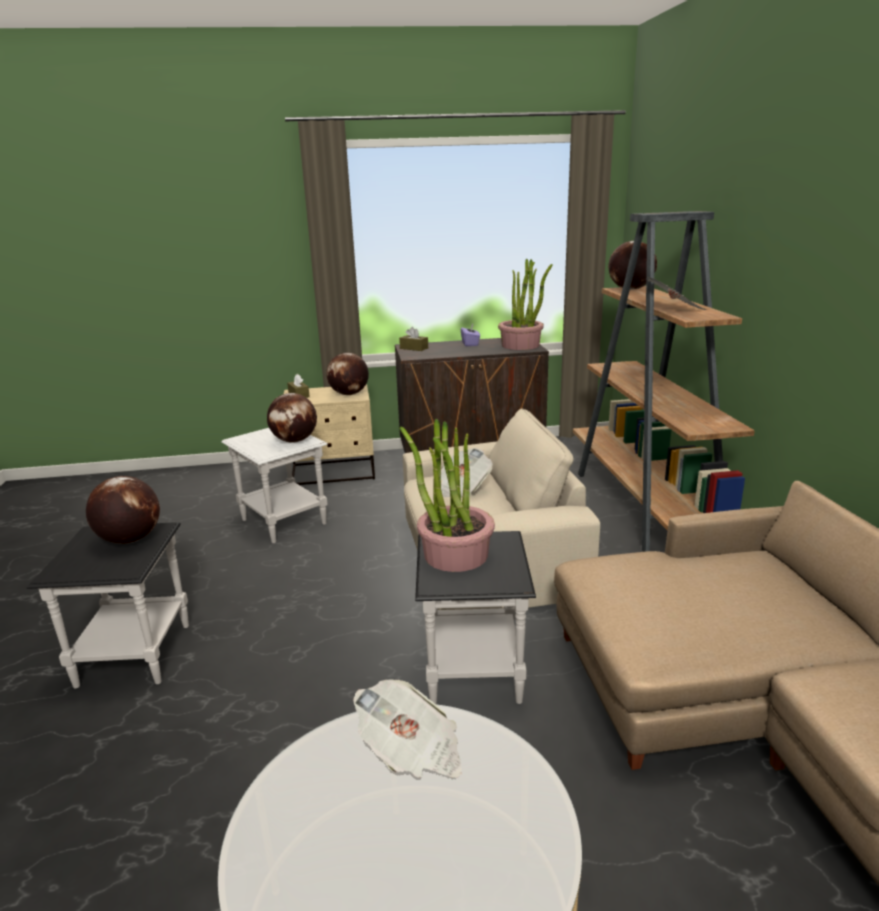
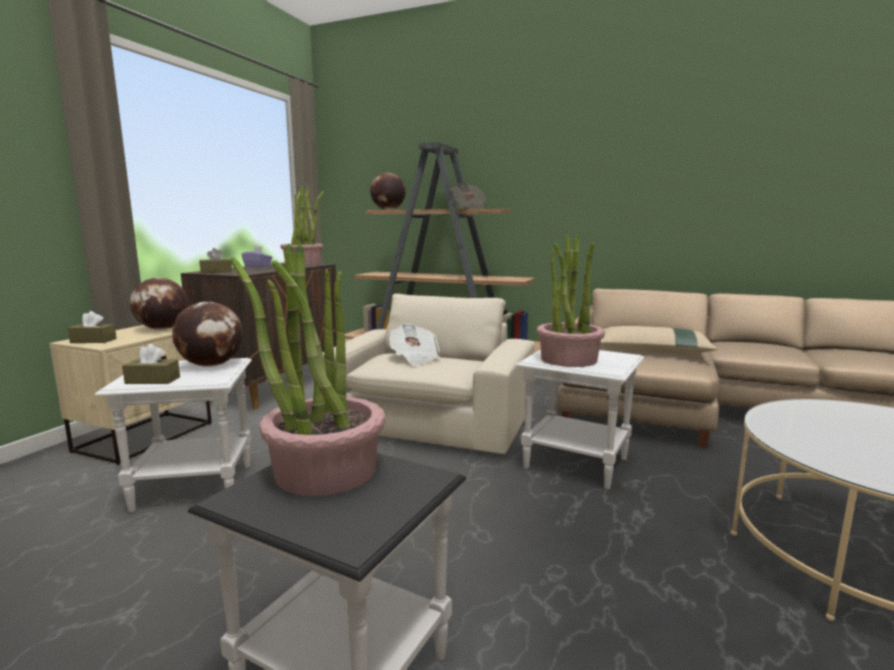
camera: 60 degrees left, 10 degrees down
globe [86,476,160,544] -> potted plant [230,244,385,496]
newspaper [353,680,462,778] -> none
black side table [415,531,536,704] -> white side table [516,349,644,489]
none -> brown tissue box [122,344,180,384]
none -> beige pillow [600,326,718,353]

